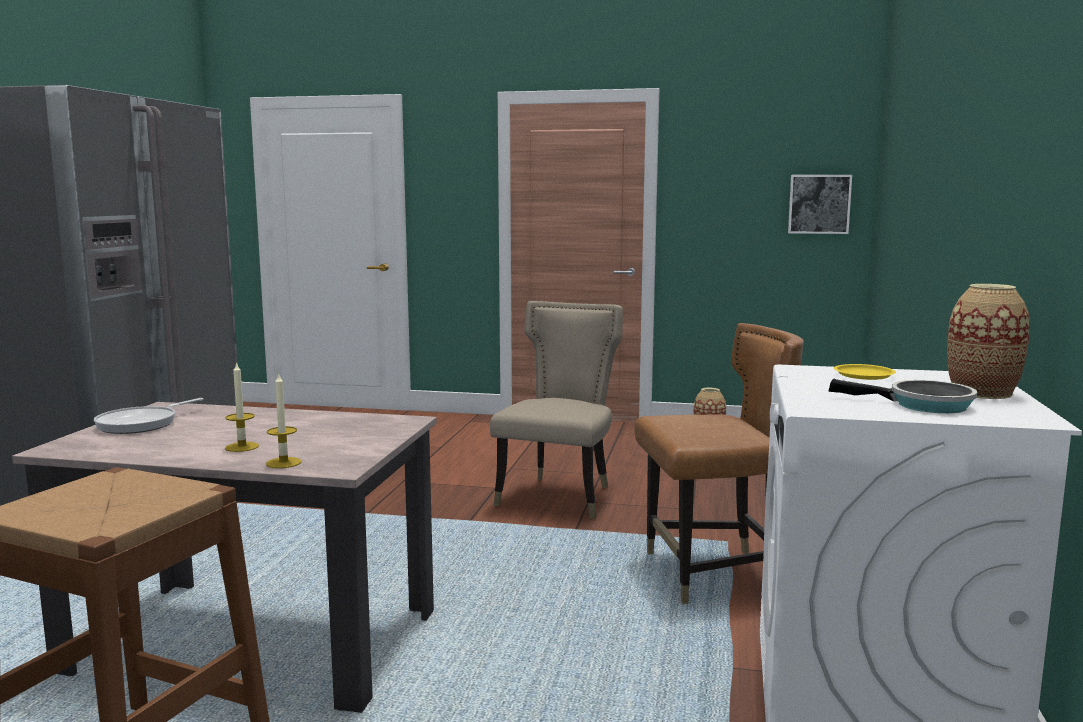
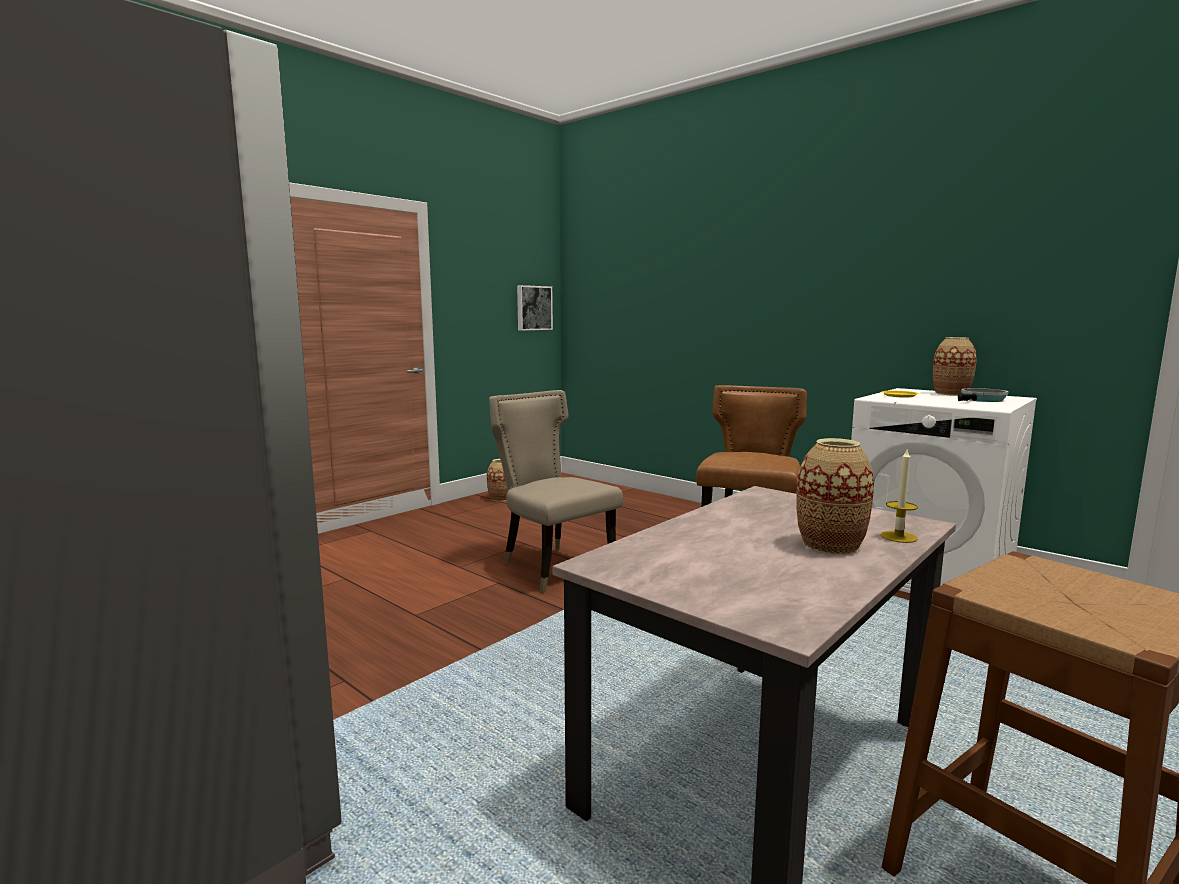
camera: 60 degrees left, 0 degrees up
frying pan [94,398,204,434] -> none
candle [225,361,259,452] -> vase [796,438,874,555]

